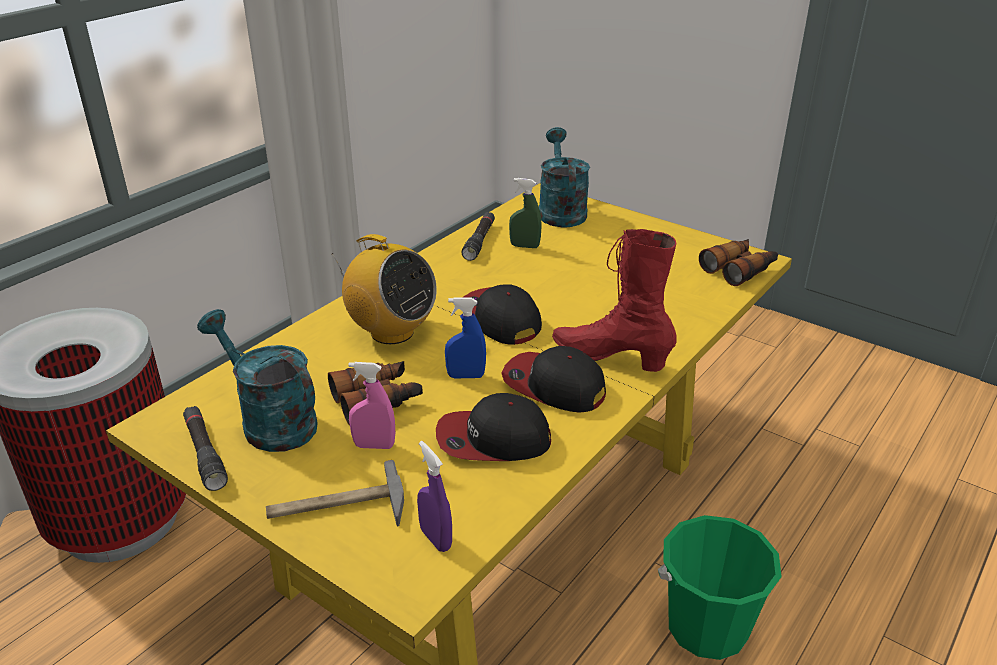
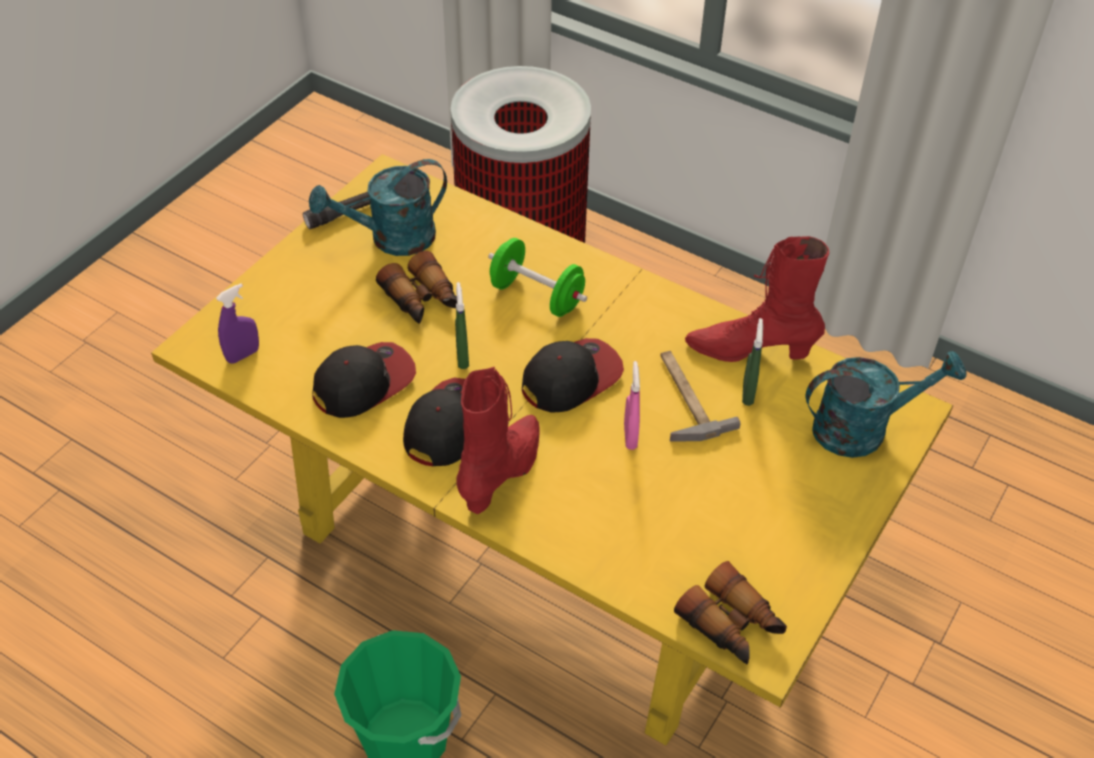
camera: 85 degrees right, 15 degrees up
turquoise watering can [197,309,318,452] -> turquoise watering can turned 150 degrees counterclockwise [309,159,447,256]
hammer [266,460,404,526] -> hammer moved to [660,351,741,442]
radio [332,234,437,344] -> green dumbbell [488,238,587,317]
pink spray bottle [348,362,395,449] -> pink spray bottle moved to [624,361,640,450]
cap [436,393,551,461] -> cap turned 60 degrees clockwise [312,342,416,418]
blue spray bottle [445,297,486,378] -> green spray bottle [455,282,469,369]
black flashlight [462,212,495,261] -> red boot [685,236,829,362]

